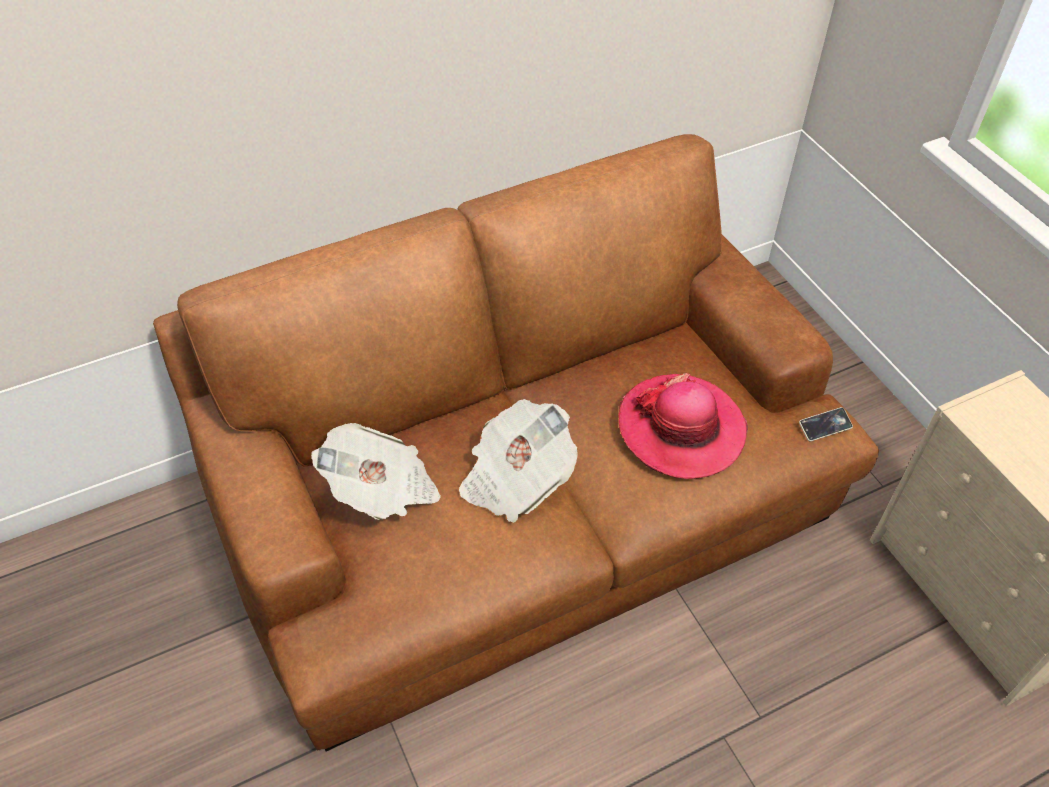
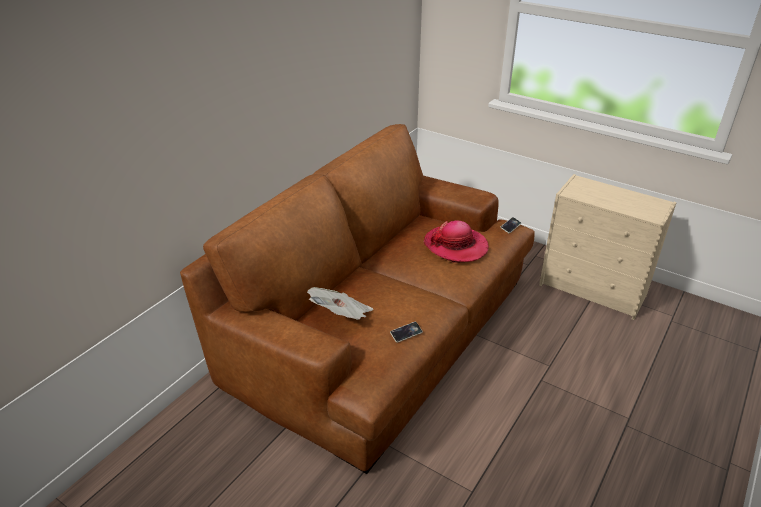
camera: 30 degrees left, 15 degrees down
newspaper [459,399,578,523] -> none
none -> phone [390,322,423,343]

